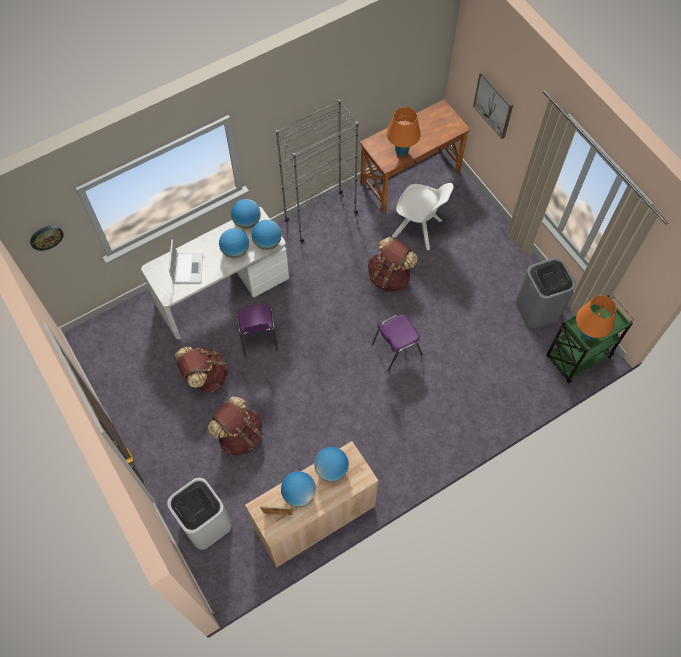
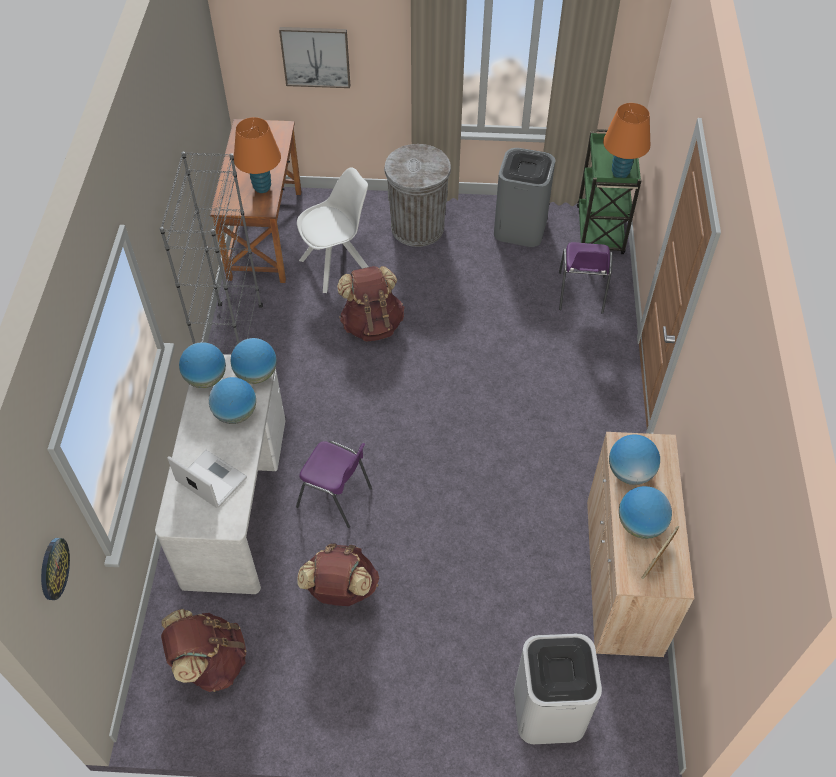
camera: 55 degrees left, 10 degrees down
brown backpack [208,396,263,456] -> brown backpack moved to [161,609,247,692]
purple chair [372,314,423,371] -> purple chair moved to [559,242,613,314]
none -> grey trash can [384,144,451,247]

